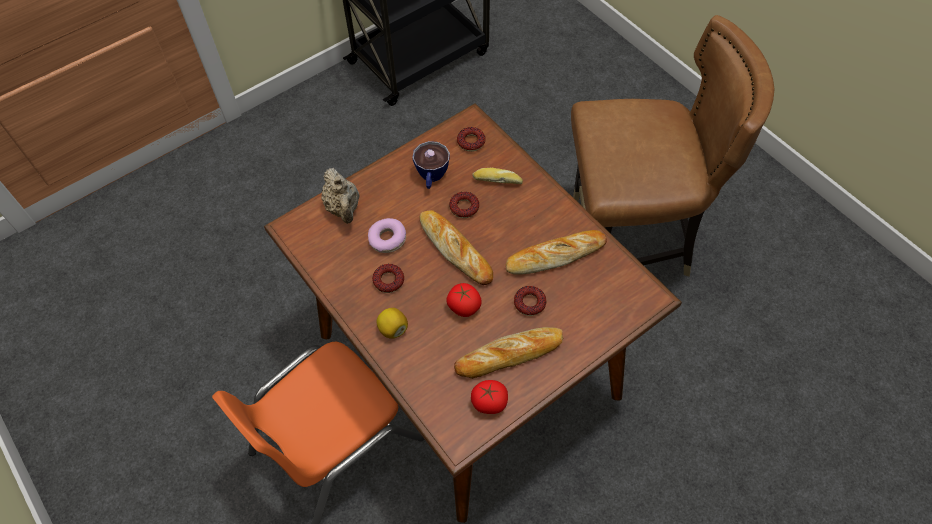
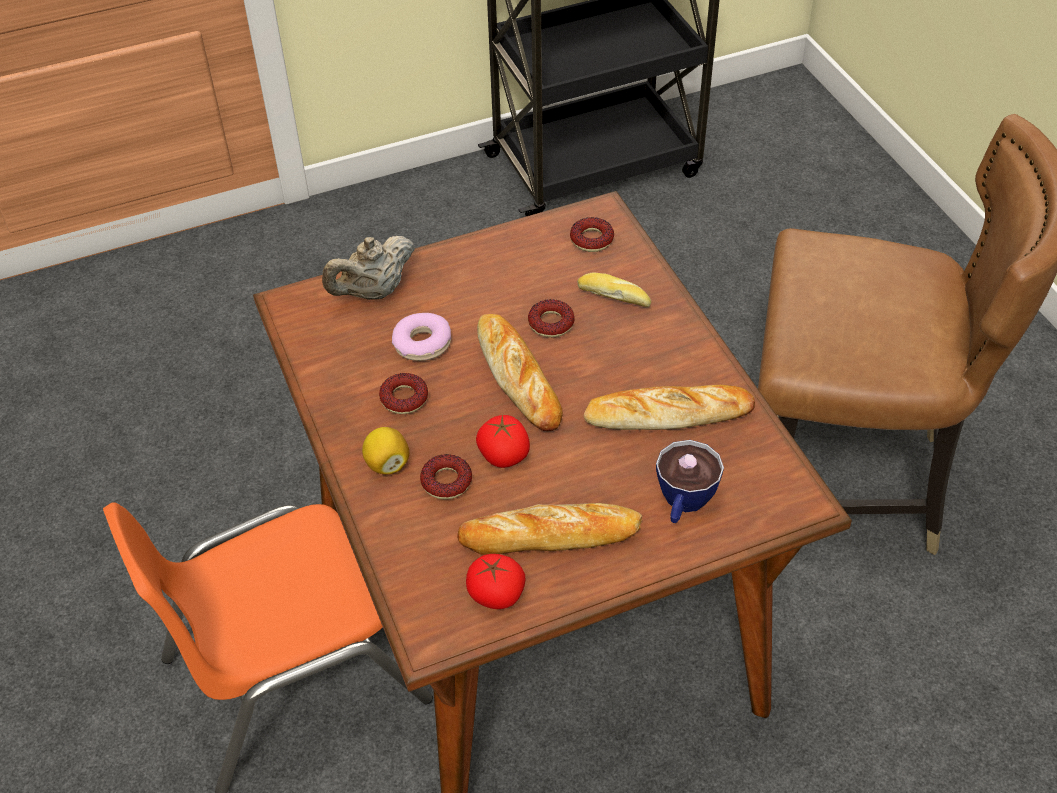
camera: 15 degrees right, 10 degrees down
beige teapot [321,168,359,224] -> beige teapot turned 60 degrees clockwise [322,236,415,300]
cup [412,141,450,189] -> cup moved to [656,440,724,523]
donut [514,286,547,316] -> donut moved to [420,454,472,499]

